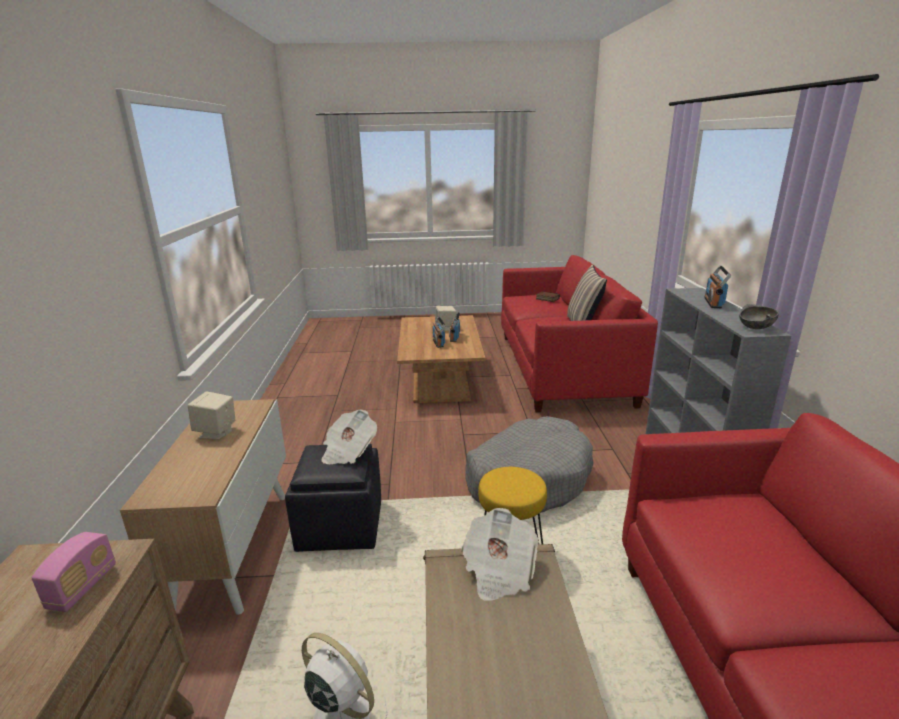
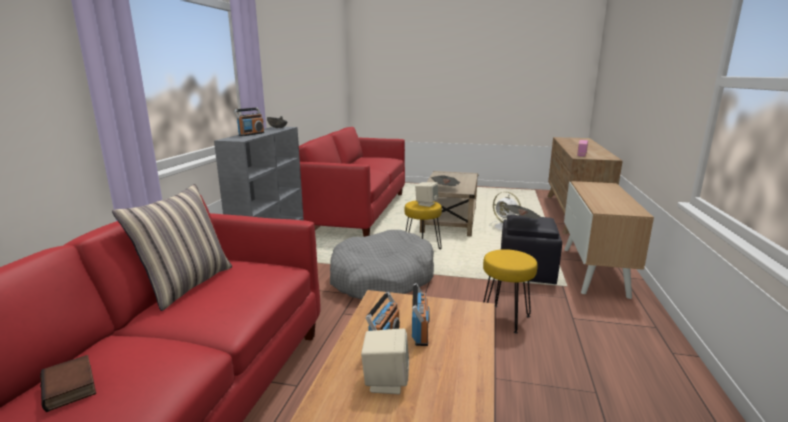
camera: 165 degrees left, 5 degrees down
beige speaker [188,392,235,440] -> beige speaker moved to [415,182,438,207]
none -> yellow stool [483,249,538,334]

